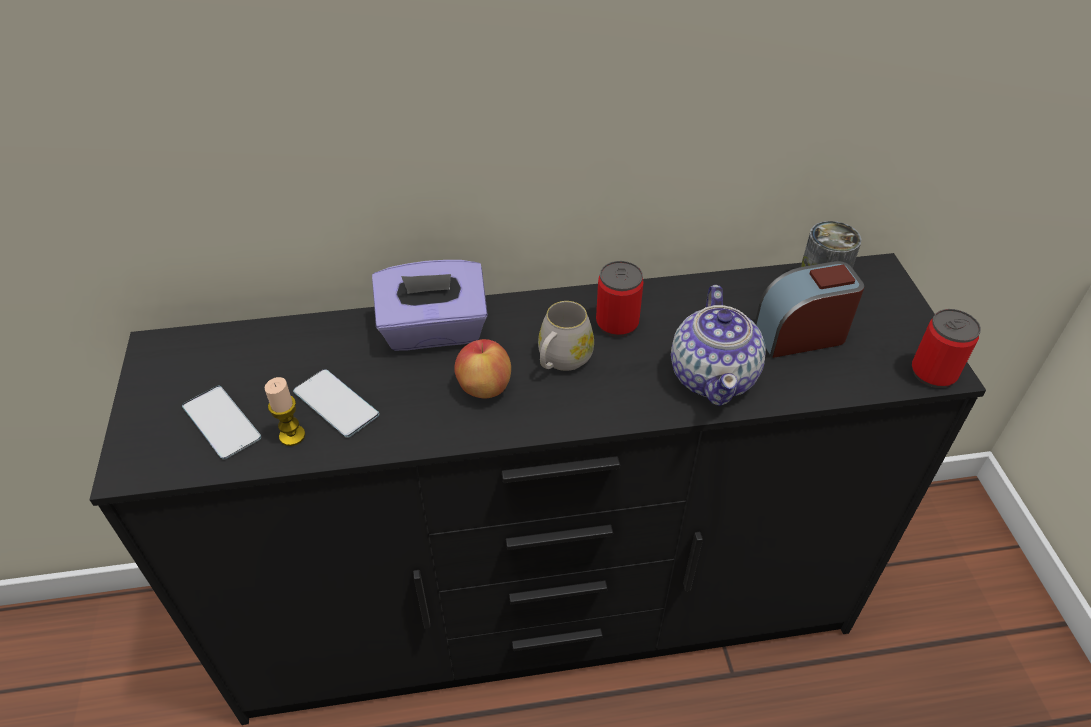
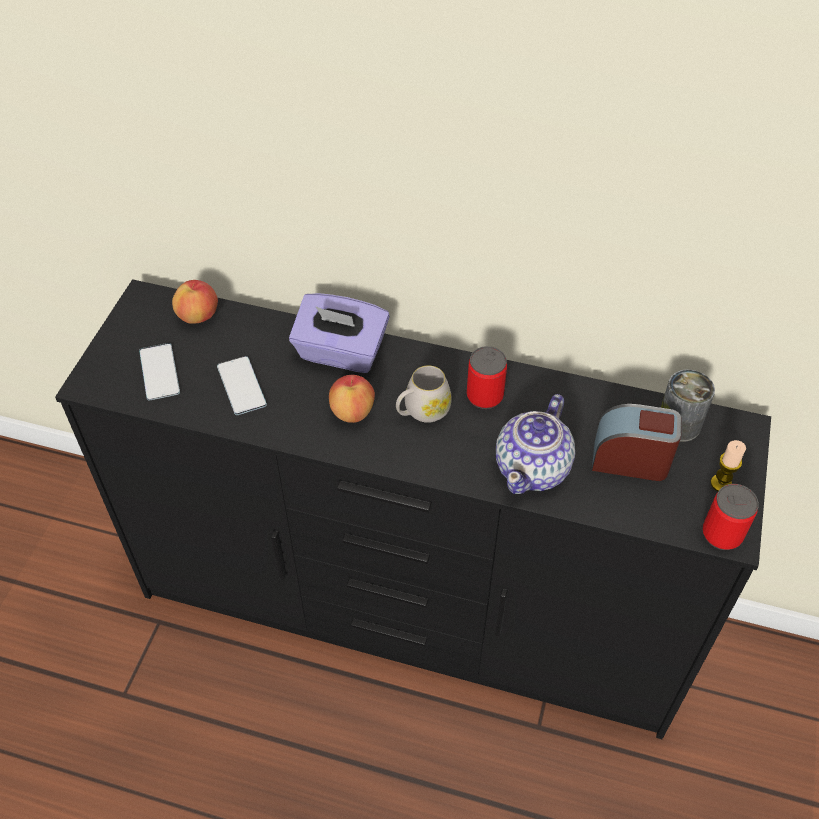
camera: 25 degrees right, 5 degrees up
candle [264,377,306,446] -> candle moved to [711,440,746,491]
none -> apple [172,280,218,324]

